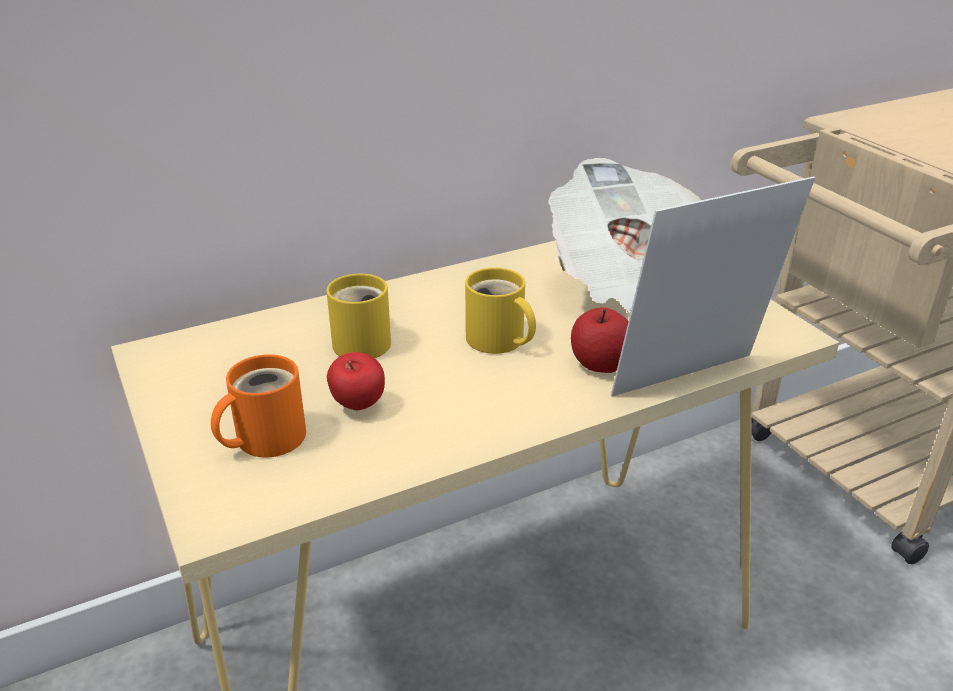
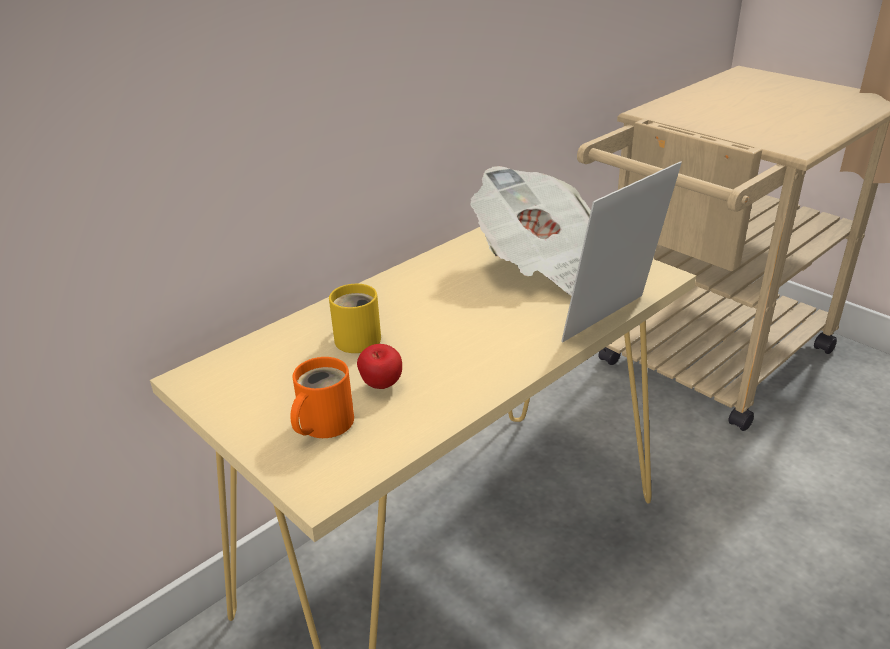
camera: 15 degrees left, 0 degrees up
yellow mug [465,268,536,354] -> none
apple [571,307,628,373] -> none

